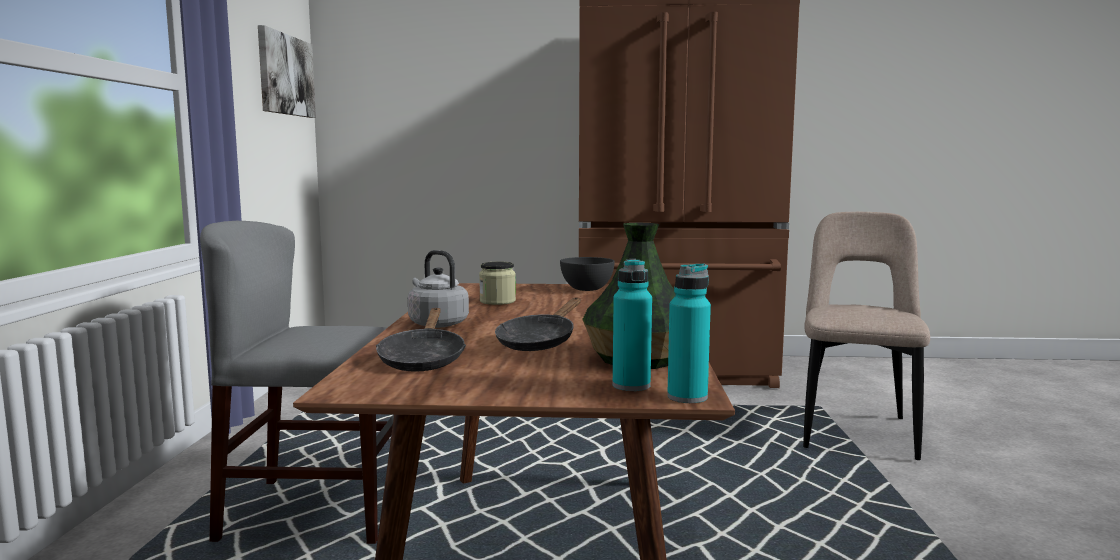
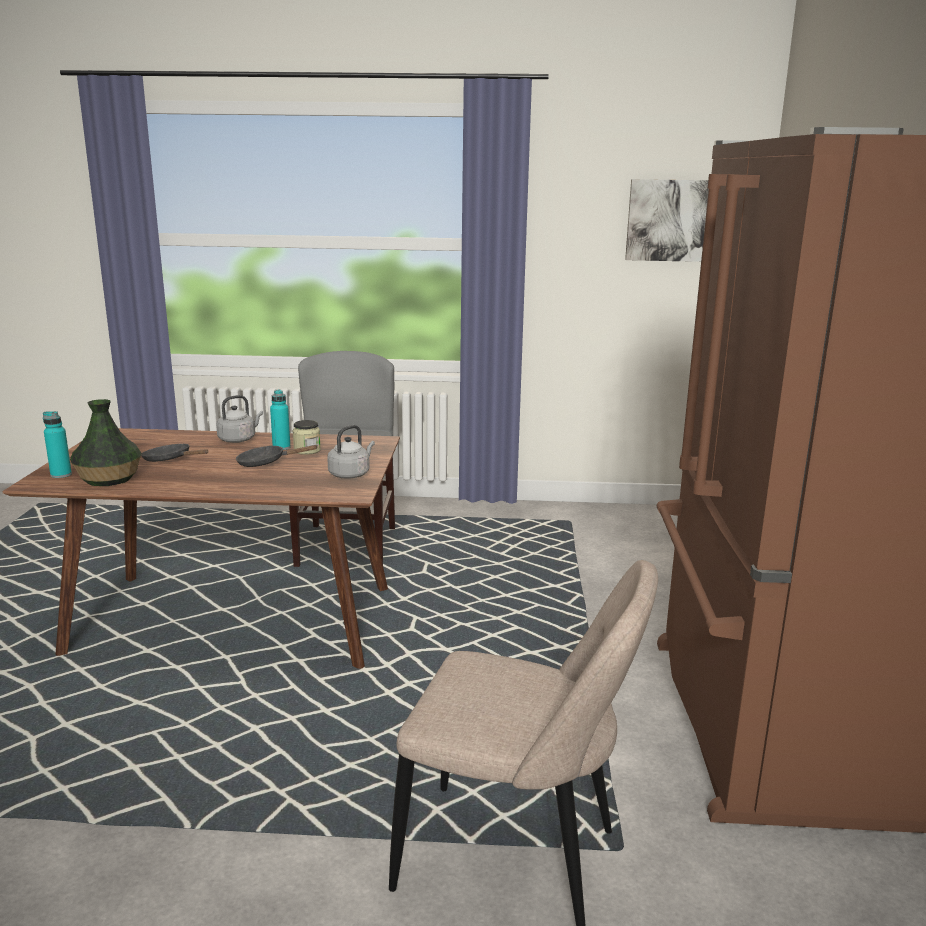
camera: 90 degrees right, 10 degrees up
black frying pan [376,308,466,372] -> black frying pan moved to [236,445,318,467]
grey bowl [560,257,615,291] -> grey kettle [327,425,375,479]
turquoise bottle [667,263,711,403] -> turquoise bottle moved to [270,390,291,450]

